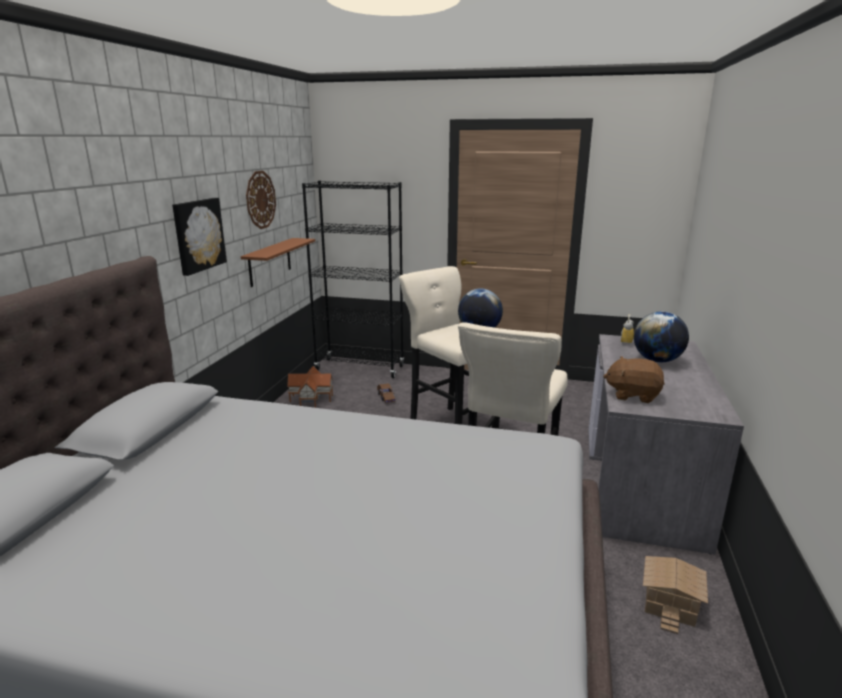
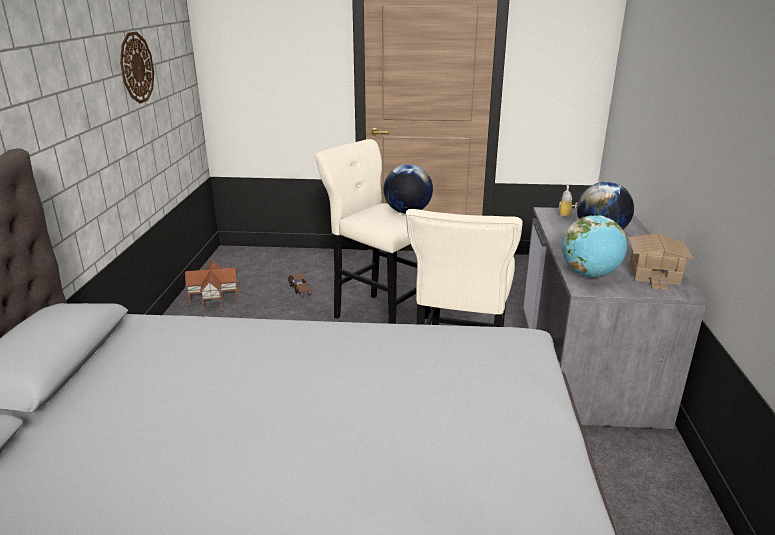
camera: 10 degrees left, 5 degrees up
picture [172,198,227,276] -> none
brown shelf [241,238,315,287] -> none
black bookcase [302,181,404,378] -> none
brown plush toy [603,356,665,403] -> globe [562,216,627,277]
toy house [643,556,708,634] -> toy house moved to [629,233,693,291]

